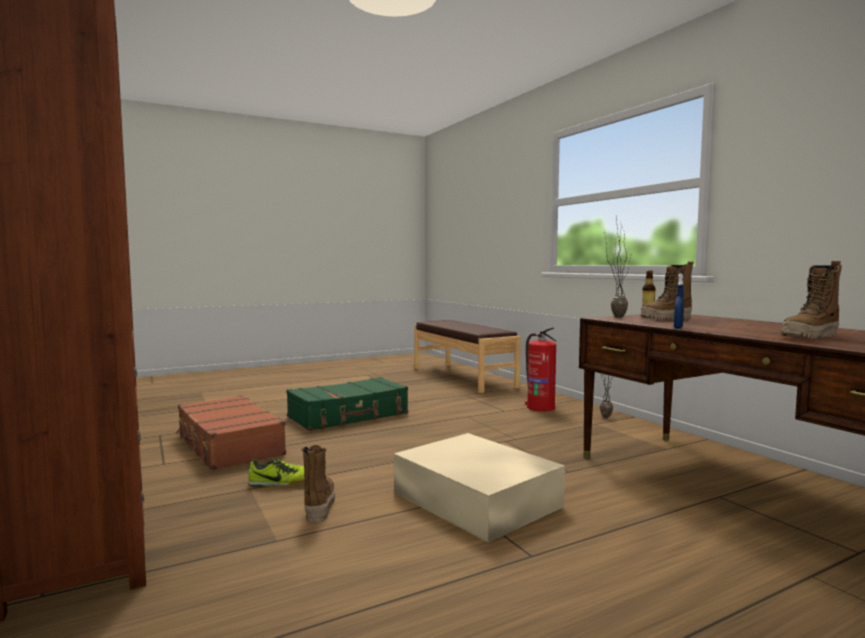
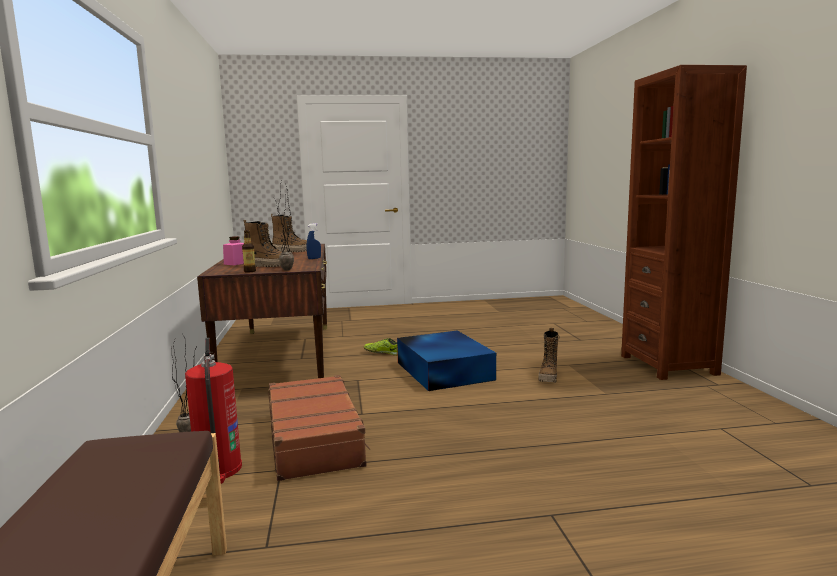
camera: 160 degrees left, 5 degrees up
brown suitcase [176,395,286,470] -> brown suitcase moved to [268,375,371,481]
shoe [248,458,305,487] -> shoe moved to [364,338,398,356]
green suitcase [286,377,408,431] -> none
beige storage box [394,433,565,543] -> blue storage box [397,330,496,391]
none -> pink jar [223,236,244,265]

